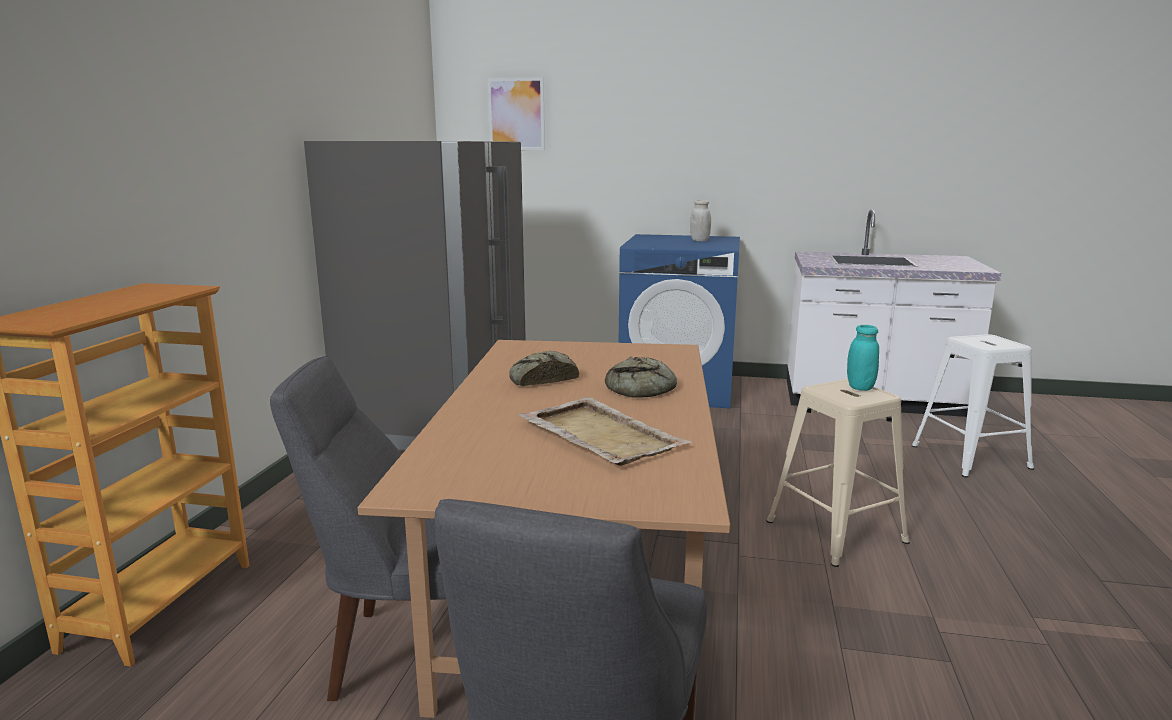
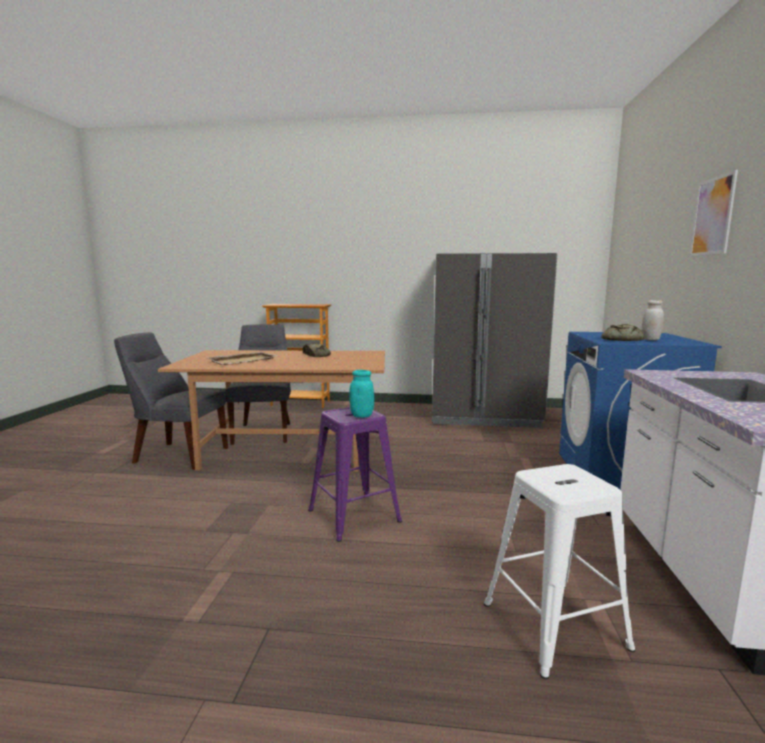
camera: 85 degrees right, 5 degrees down
picture [487,77,545,150] -> picture moved to [690,170,738,257]
bread [605,357,677,398] -> bread moved to [601,324,645,341]
beige stool [766,379,910,567] -> purple stool [308,407,402,542]

